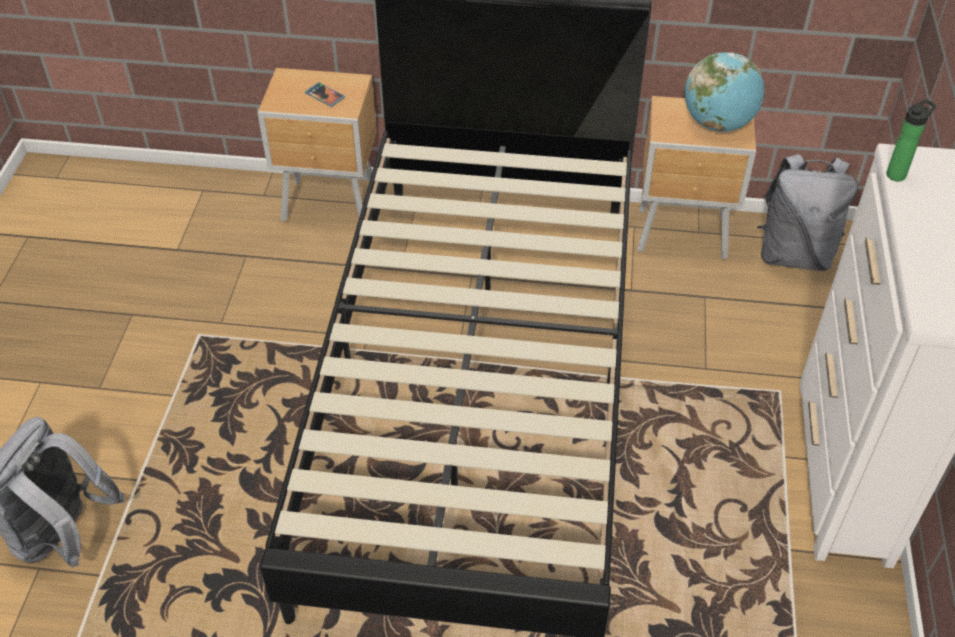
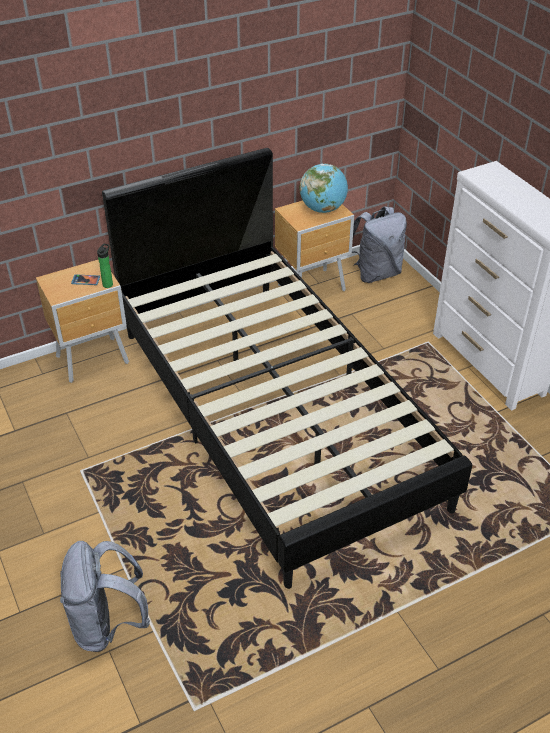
camera: 35 degrees left, 5 degrees down
bottle [886,99,936,181] -> bottle moved to [97,244,113,288]

